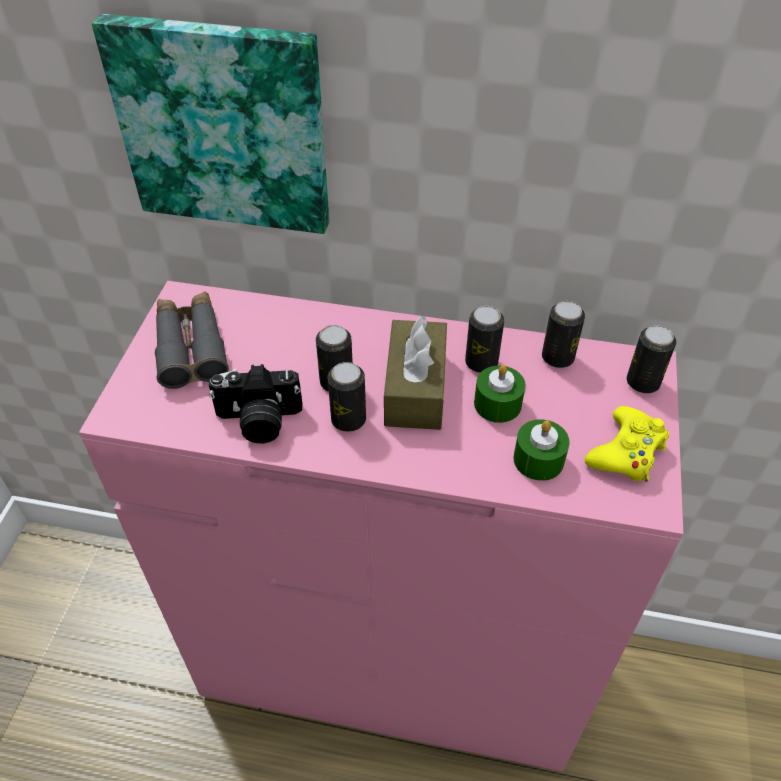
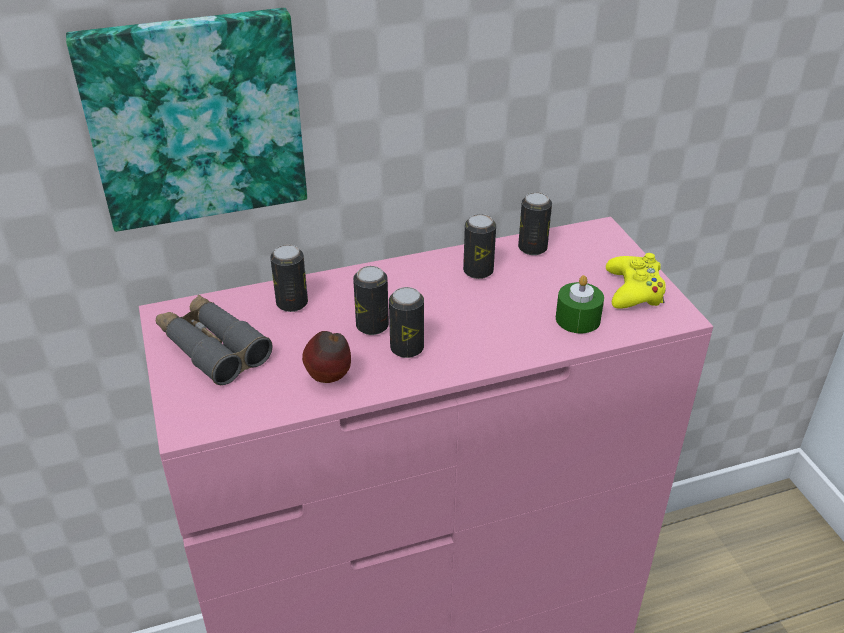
camera: 30 degrees left, 10 degrees down
camera [208,364,303,443] -> apple [302,331,351,383]
brown tissue box [384,316,447,430] -> none
green candle [474,364,526,423] -> none
can [627,325,676,393] -> can moved to [270,245,308,312]

